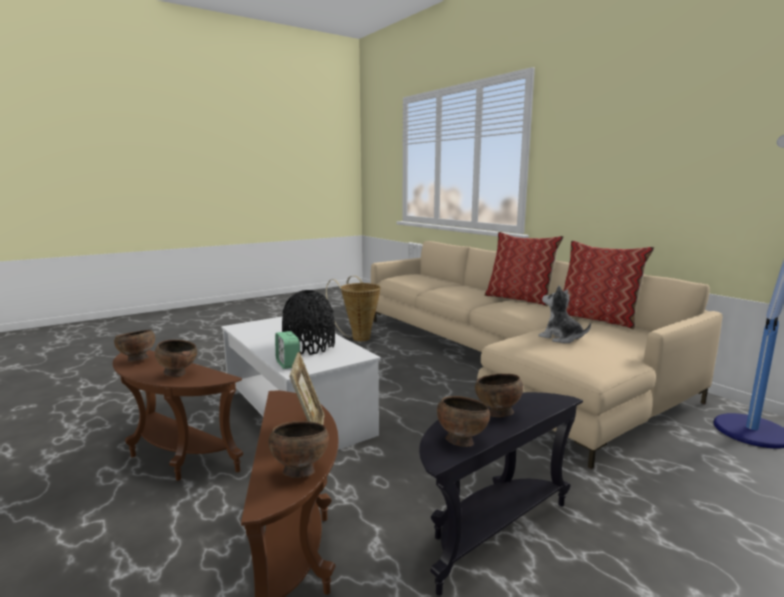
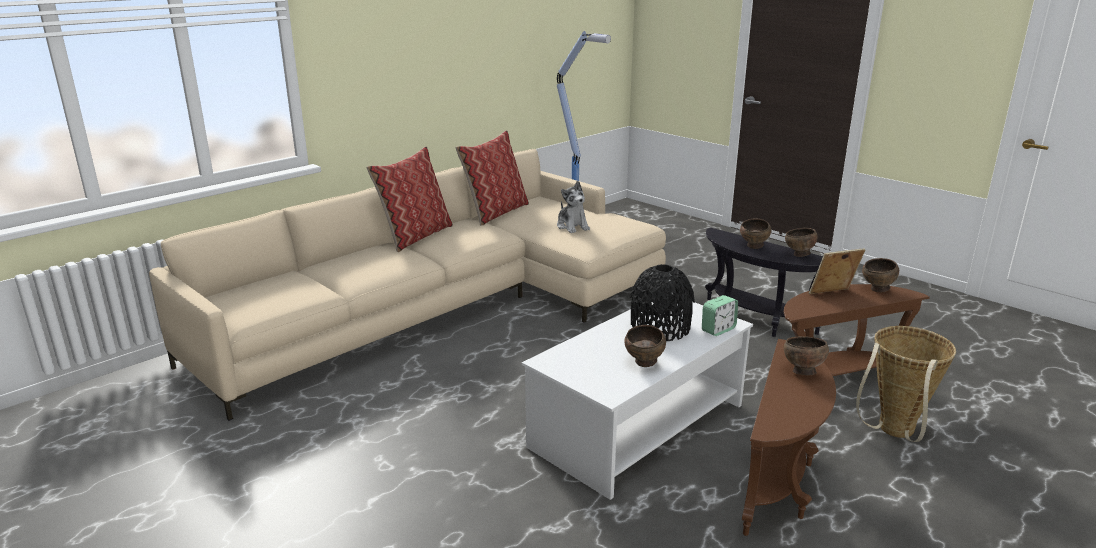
camera: 100 degrees left, 10 degrees up
brown bowl [114,330,155,362] -> brown bowl moved to [625,325,666,367]
basket [326,276,381,341] -> basket moved to [856,326,956,442]
plush toy [539,285,591,343] -> plush toy turned 60 degrees counterclockwise [557,181,590,233]

